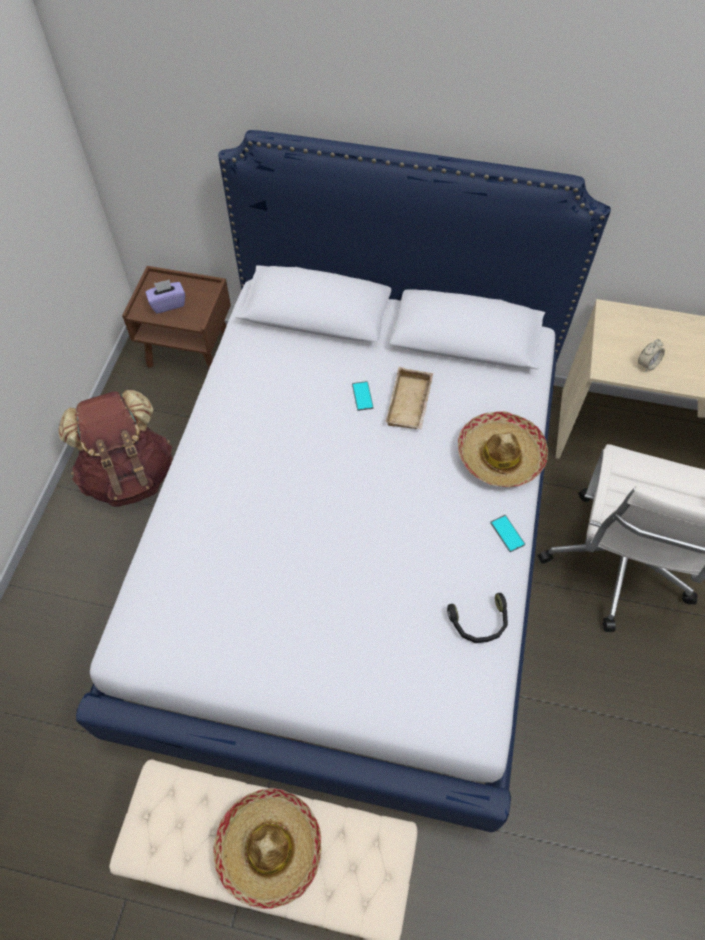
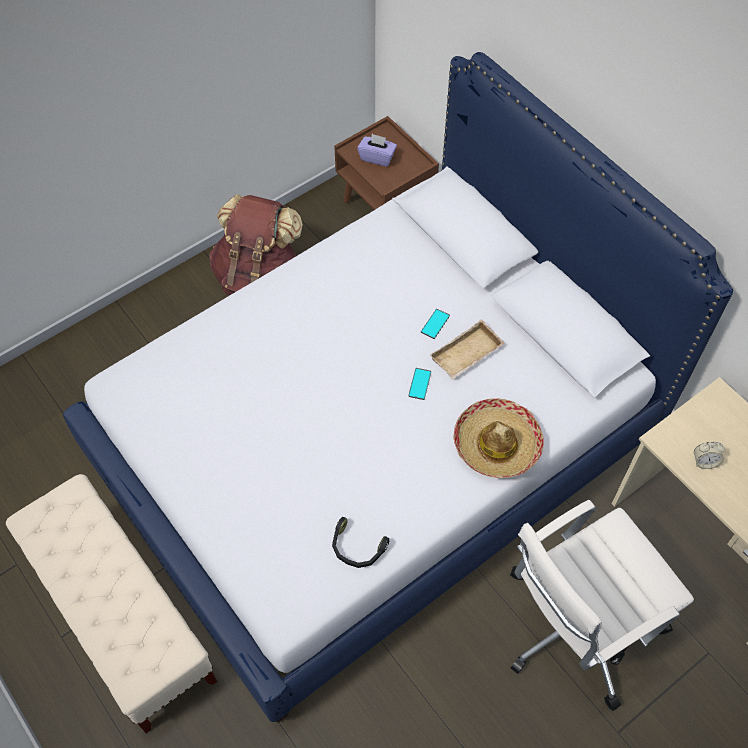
camera: 40 degrees right, 0 degrees up
hat [213,788,322,909] -> none
phone [490,515,525,552] -> phone moved to [408,368,431,400]

